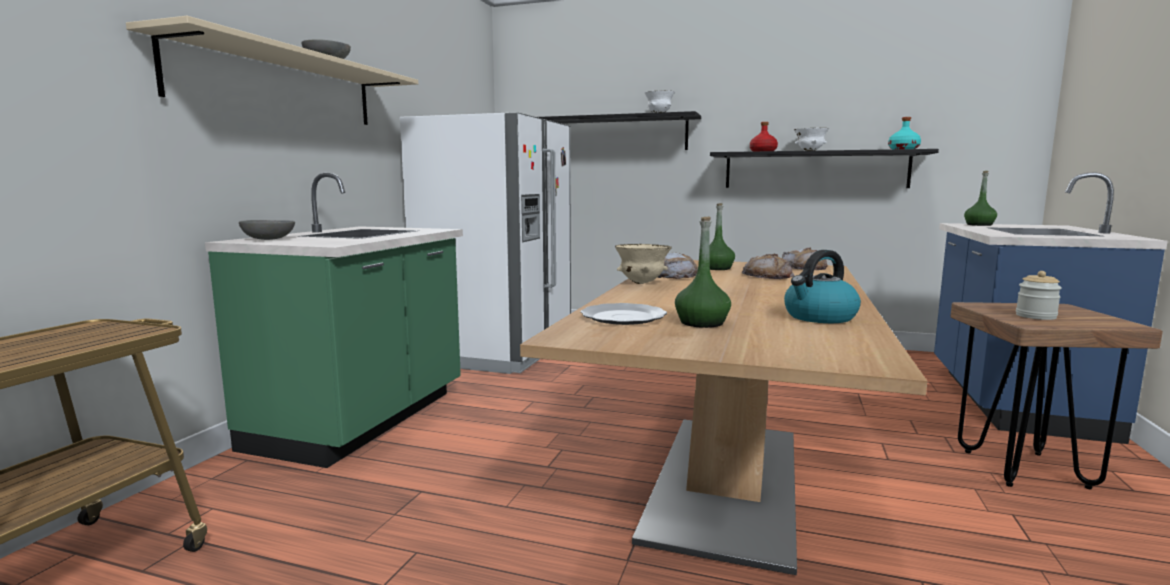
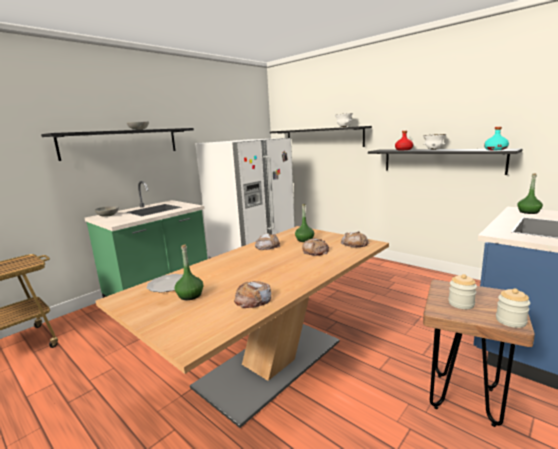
camera: 25 degrees right, 5 degrees up
beige shelf [126,16,418,125] -> black shelf [41,128,194,161]
beige bowl [615,244,672,284] -> none
kettle [784,250,861,323] -> bread [234,281,271,308]
none -> jar [496,288,530,328]

